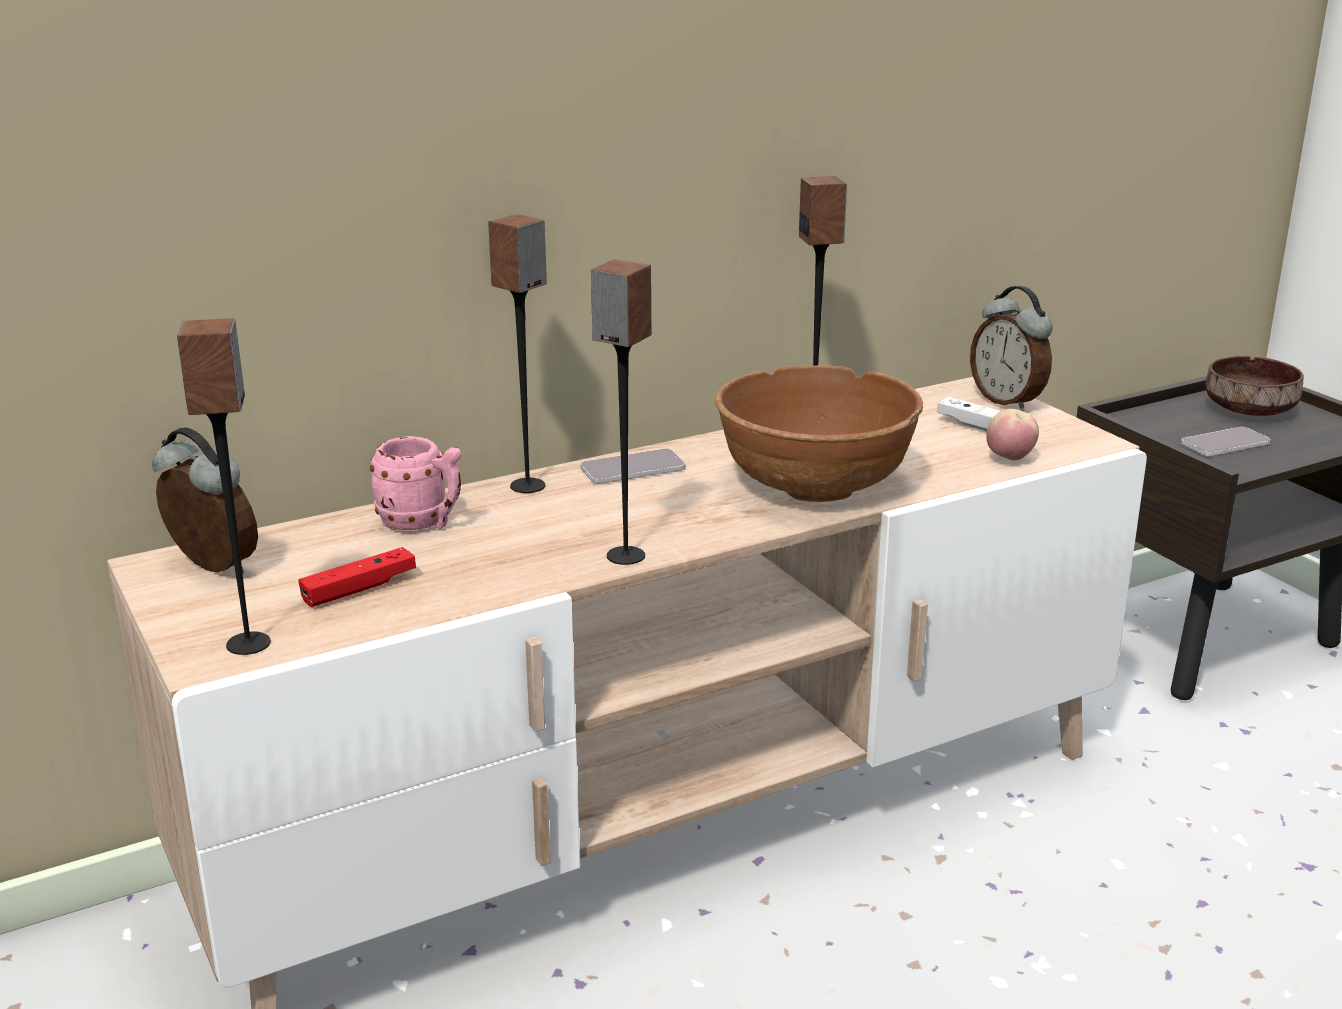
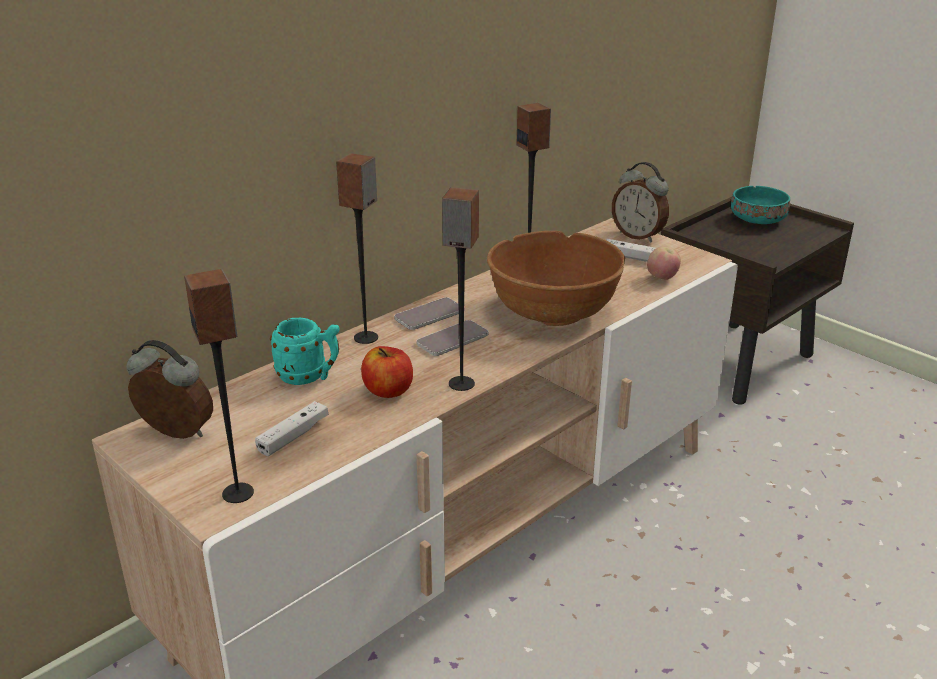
camera: 15 degrees left, 5 degrees up
red game controller [298,547,416,607] -> white game controller [255,401,328,456]
pink mug [370,436,461,530] -> turquoise mug [270,317,340,385]
phone [1181,427,1271,456] -> phone moved to [416,320,488,356]
brown bowl [1206,356,1304,416] -> turquoise bowl [731,186,790,224]
none -> apple [361,346,413,398]

